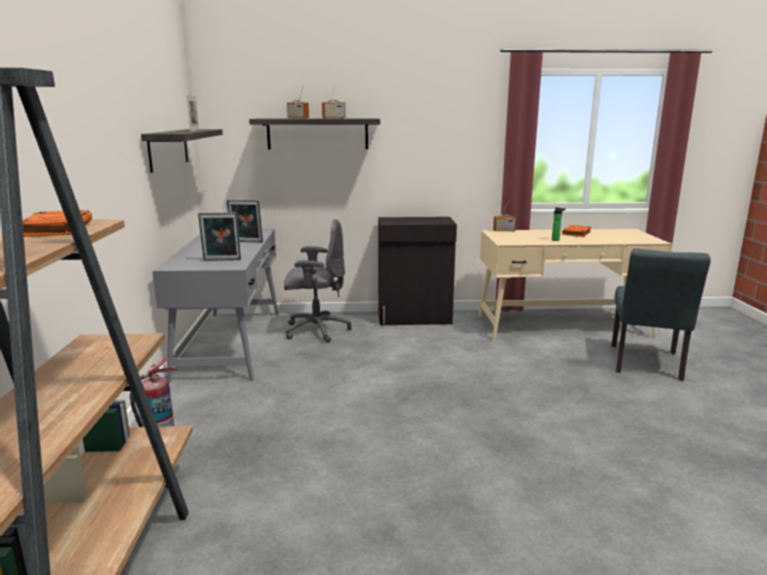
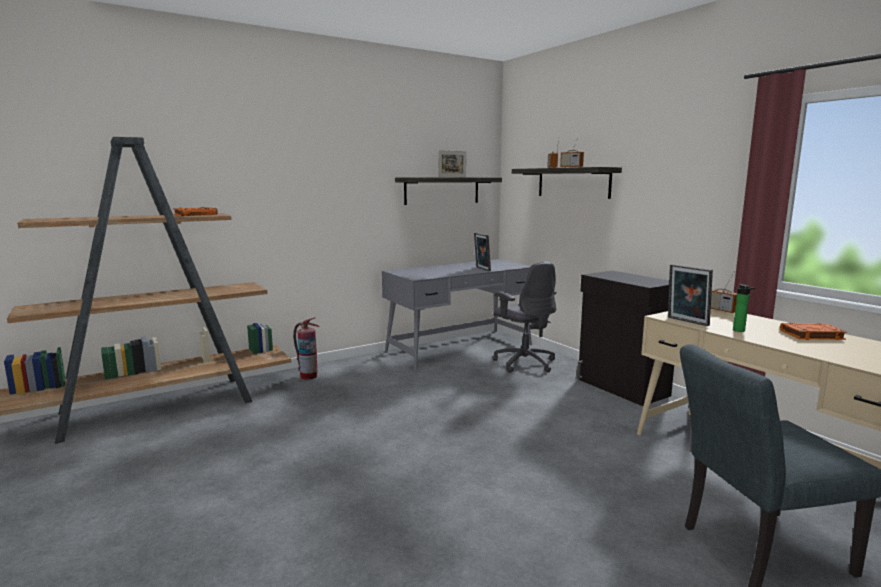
camera: 60 degrees right, 5 degrees down
picture frame [198,212,241,261] -> picture frame moved to [668,264,713,326]

